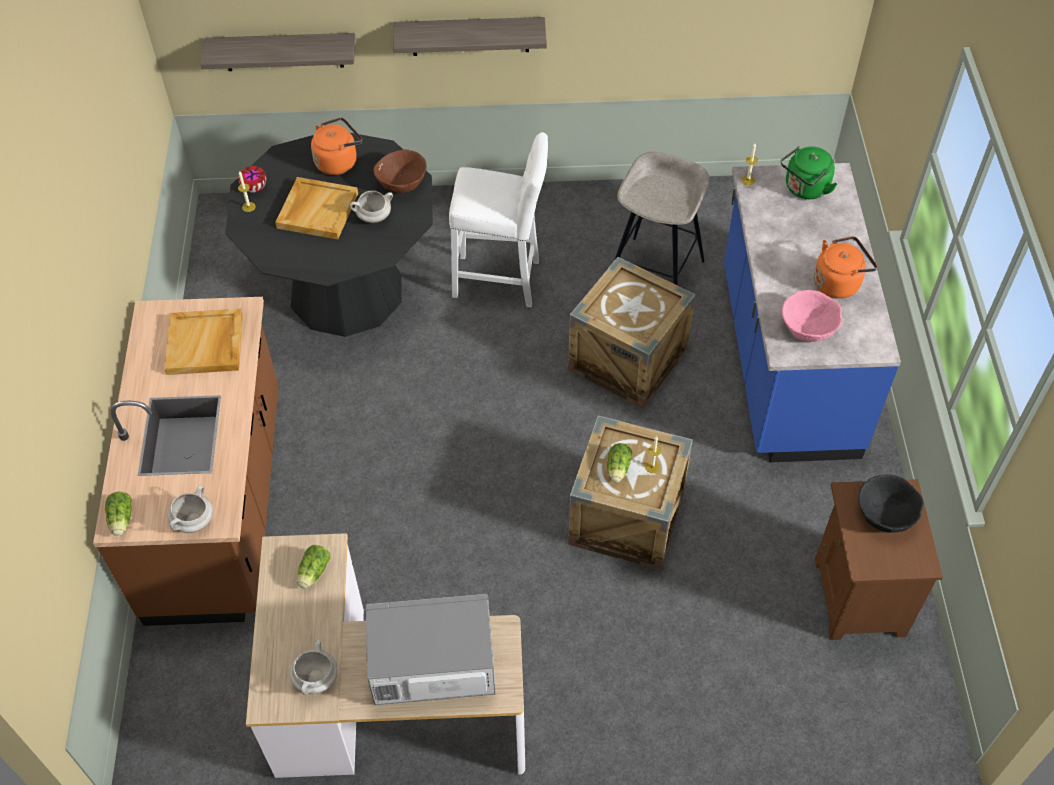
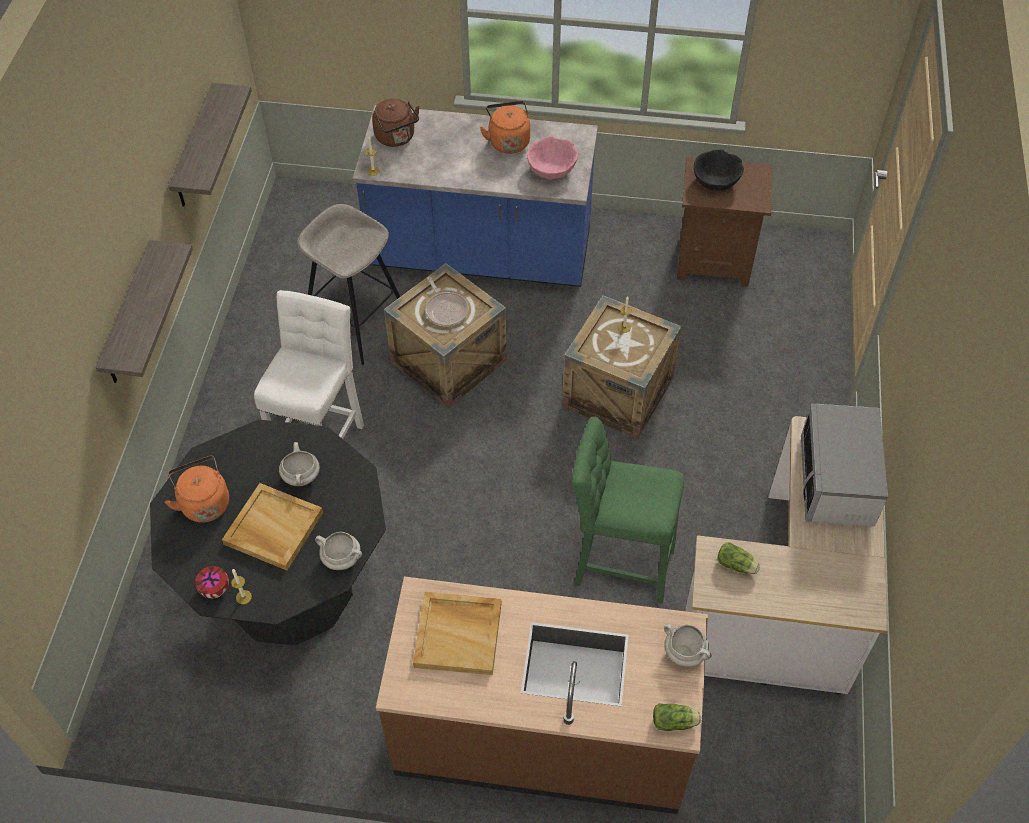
camera: 80 degrees left, 0 degrees up
shelf [200,33,355,71] -> shelf moved to [168,83,252,207]
white cooking pot [290,640,338,695] -> white cooking pot moved to [315,532,362,570]
brown bowl [373,150,427,193] -> none
lettuce [608,443,632,483] -> none
green kettle [781,146,837,199] -> brown kettle [372,99,420,147]
none -> frying pan [425,277,469,327]
none -> green stool [571,417,684,603]

